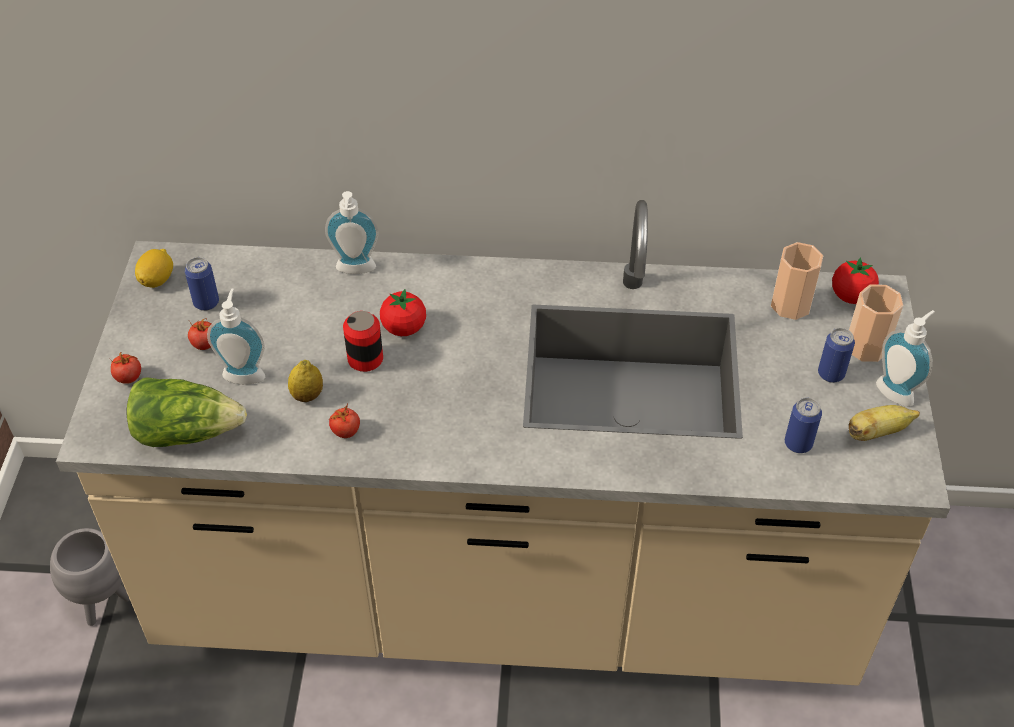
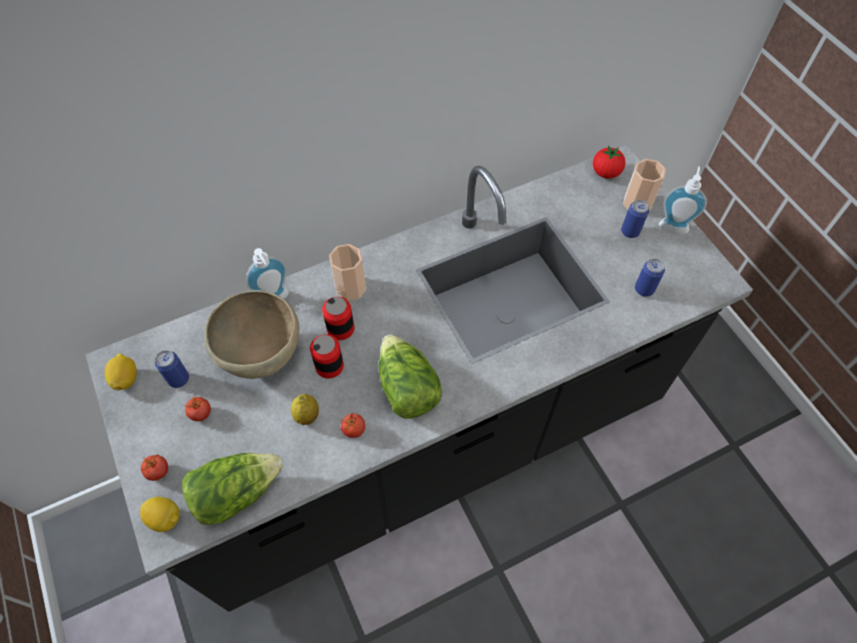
camera: 30 degrees left, 10 degrees up
grey planter [50,528,130,626] -> none
beige counter [56,200,950,685] -> black counter [85,145,753,612]
soap dispenser [207,288,265,385] -> none
tomato [380,289,426,336] -> can [322,297,354,340]
cup [771,242,823,320] -> cup moved to [329,244,366,301]
banana [849,405,920,441] -> none
none -> lemon [140,497,180,532]
none -> brown bowl [204,290,299,379]
none -> lettuce [379,334,442,419]

